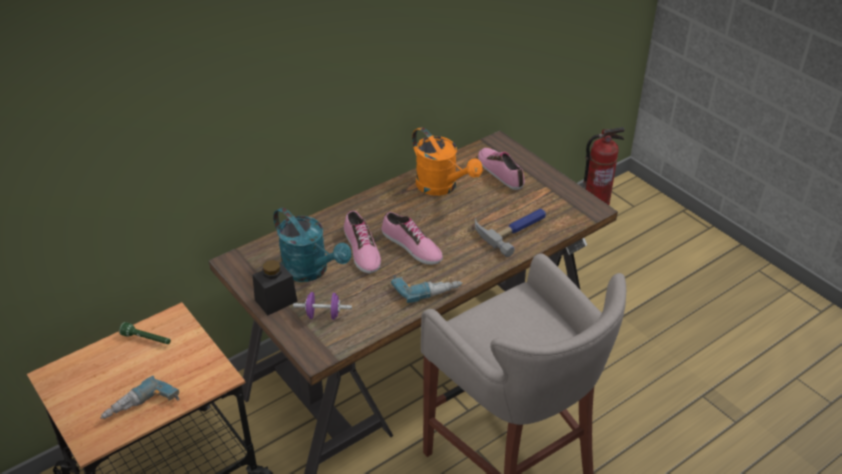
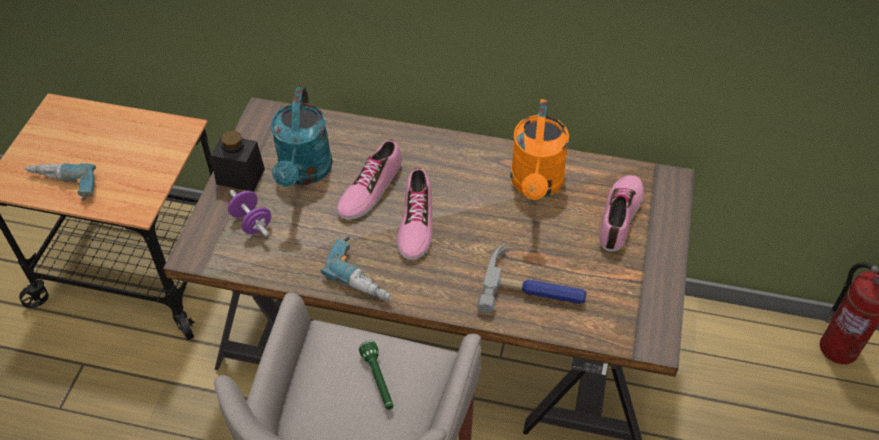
camera: 50 degrees right, 10 degrees up
green flashlight [119,322,171,344] -> green flashlight moved to [359,341,393,410]

